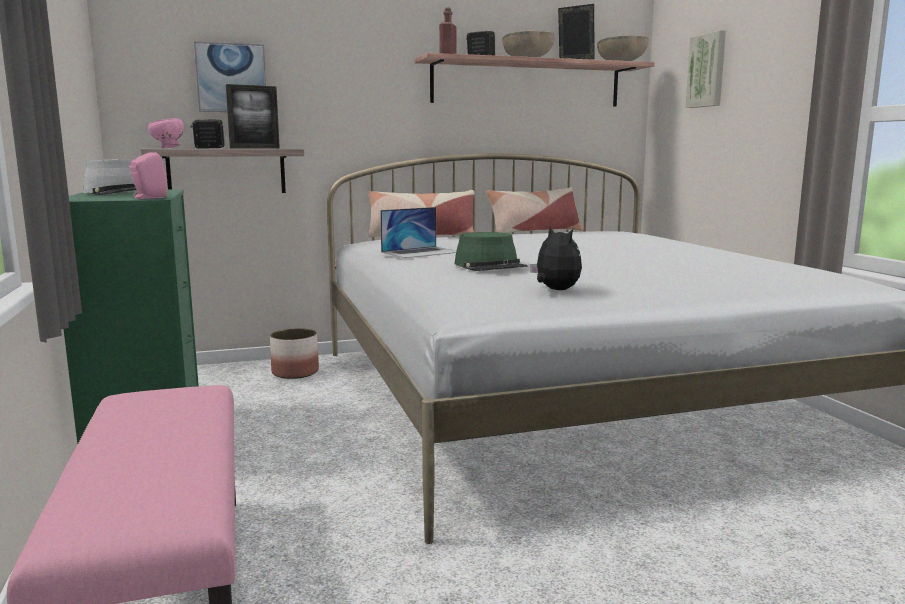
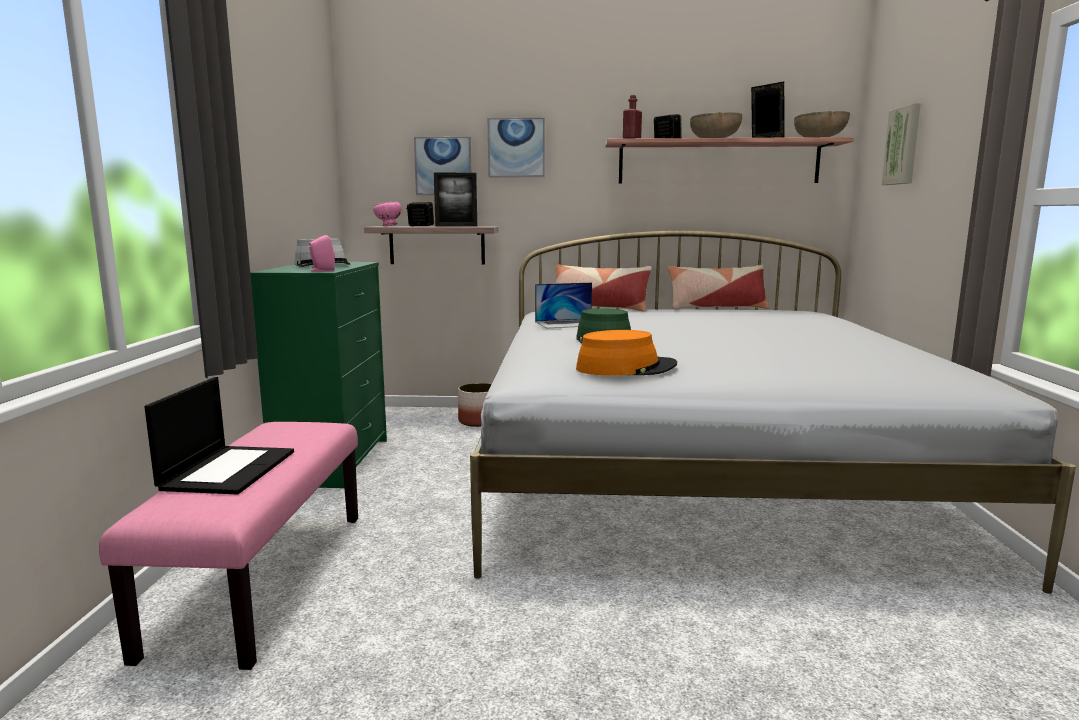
camera: 20 degrees right, 0 degrees up
plush toy [530,226,582,290] -> orange hat [576,330,677,376]
none -> laptop [144,377,294,494]
none -> picture [488,118,545,177]

